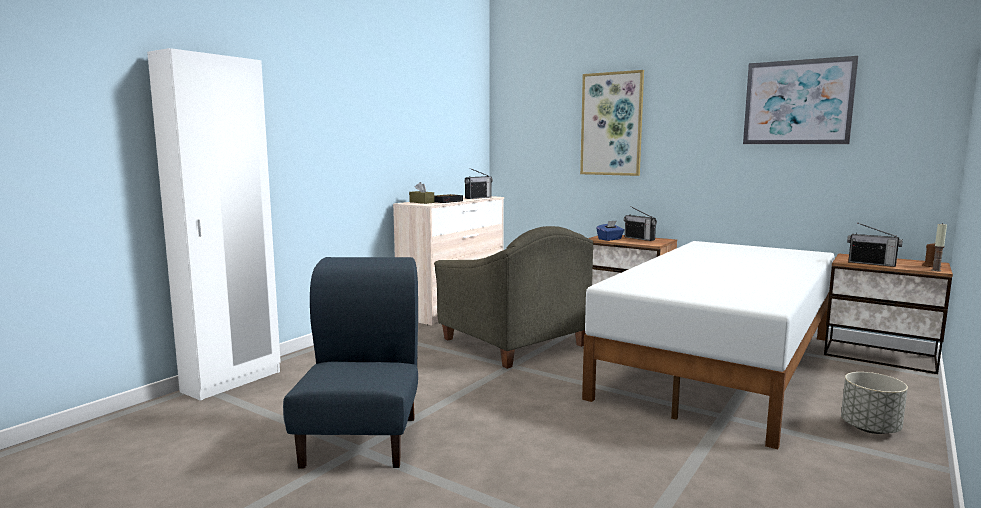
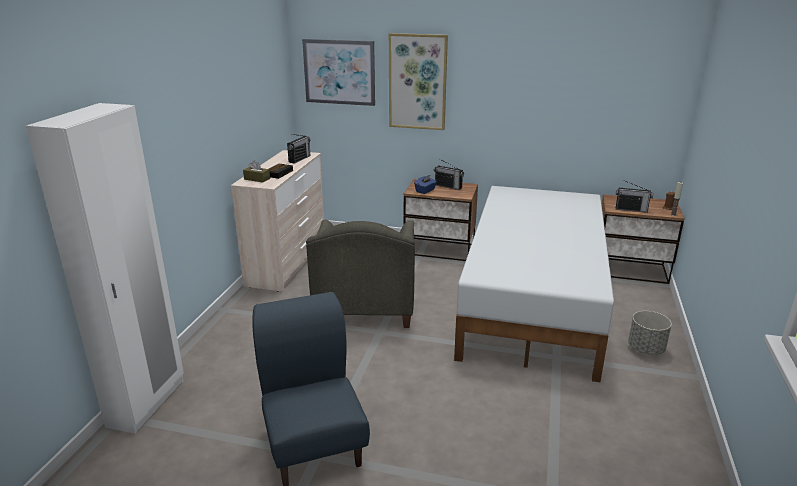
camera: 20 degrees left, 15 degrees up
grey armchair [434,226,593,369] -> grey armchair turned 60 degrees clockwise [306,220,415,328]
picture [743,56,858,144] -> picture moved to [302,39,375,106]

